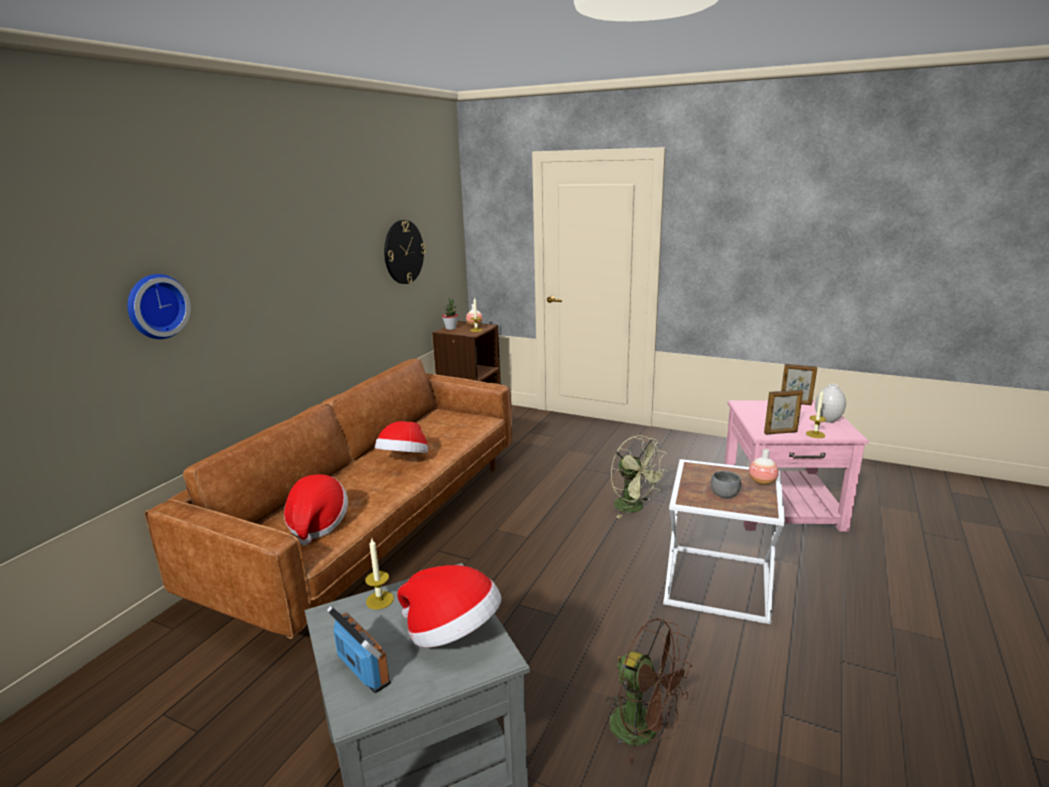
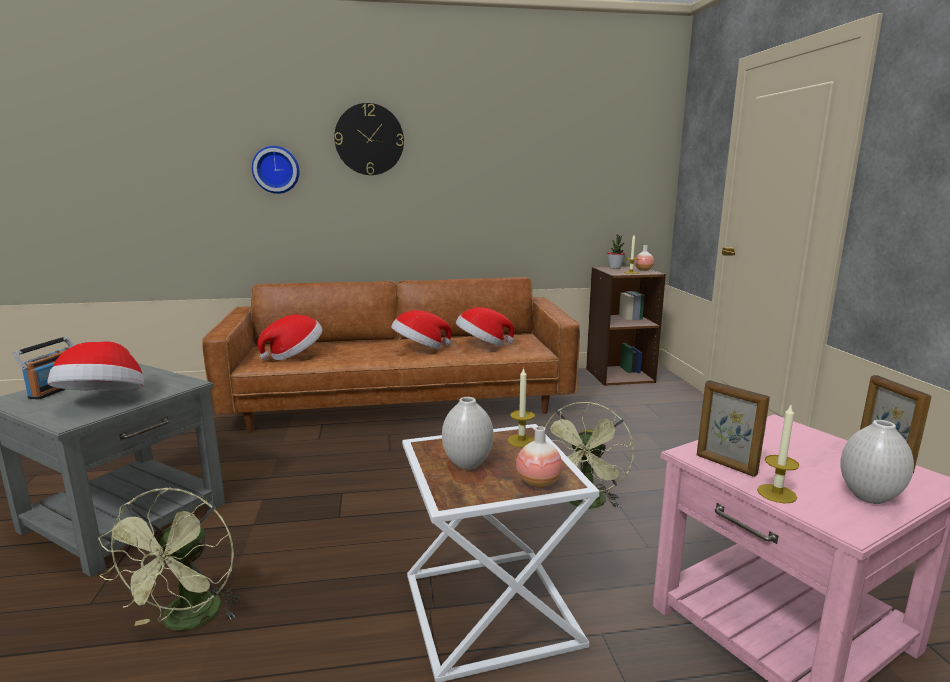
camera: 55 degrees right, 5 degrees down
candle [365,537,394,610] -> candle moved to [508,367,535,447]
wall clock [384,220,425,284] -> wall clock moved to [334,103,404,175]
brown fan [606,618,693,765] -> green fan [98,487,241,631]
grey bowl [710,471,741,498] -> white vase [442,397,494,470]
none -> hat [456,307,515,347]

